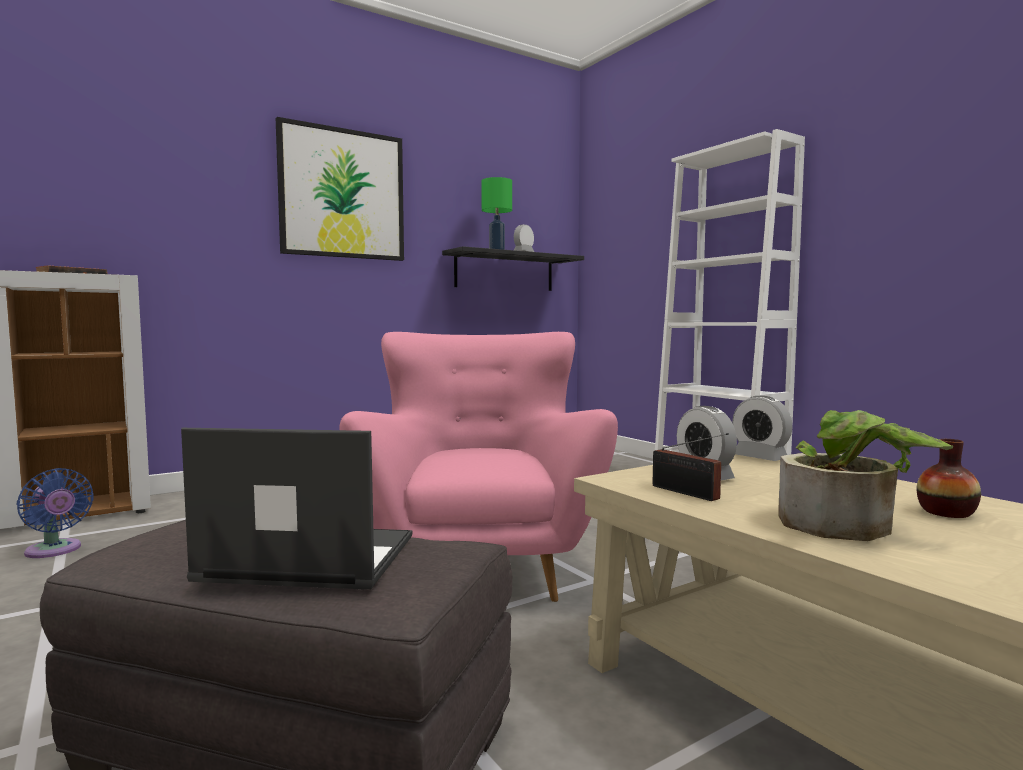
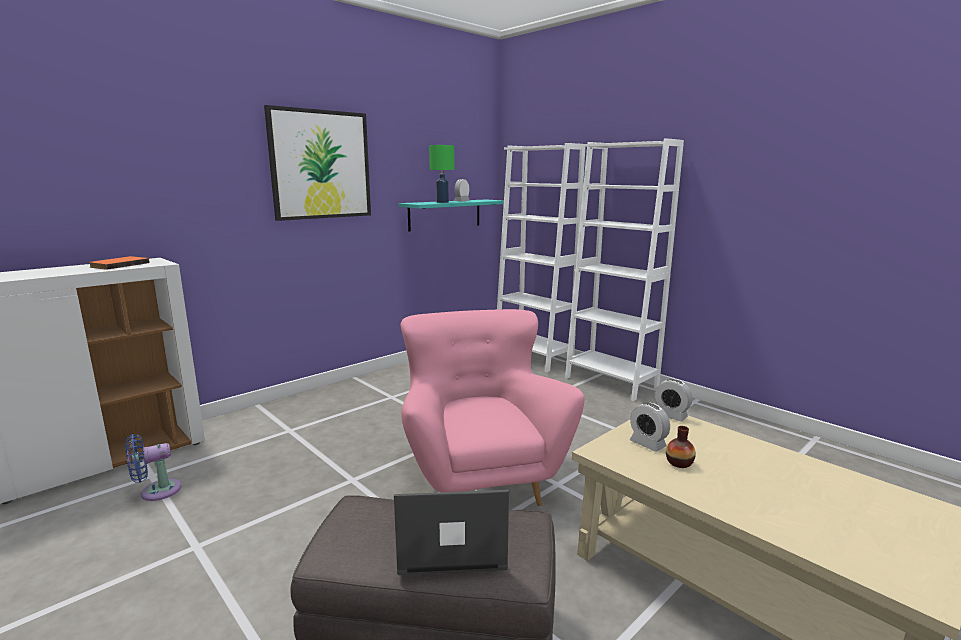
camera: 10 degrees left, 10 degrees up
blue fan [16,468,94,558] -> blue fan turned 120 degrees clockwise [125,434,181,501]
black shelf [442,246,584,291] -> turquoise shelf [399,199,504,231]
radio [652,433,729,501] -> none
potted plant [778,410,953,541] -> none
vase [917,439,981,518] -> vase moved to [666,426,696,468]
none -> white bookcase [497,143,585,372]

